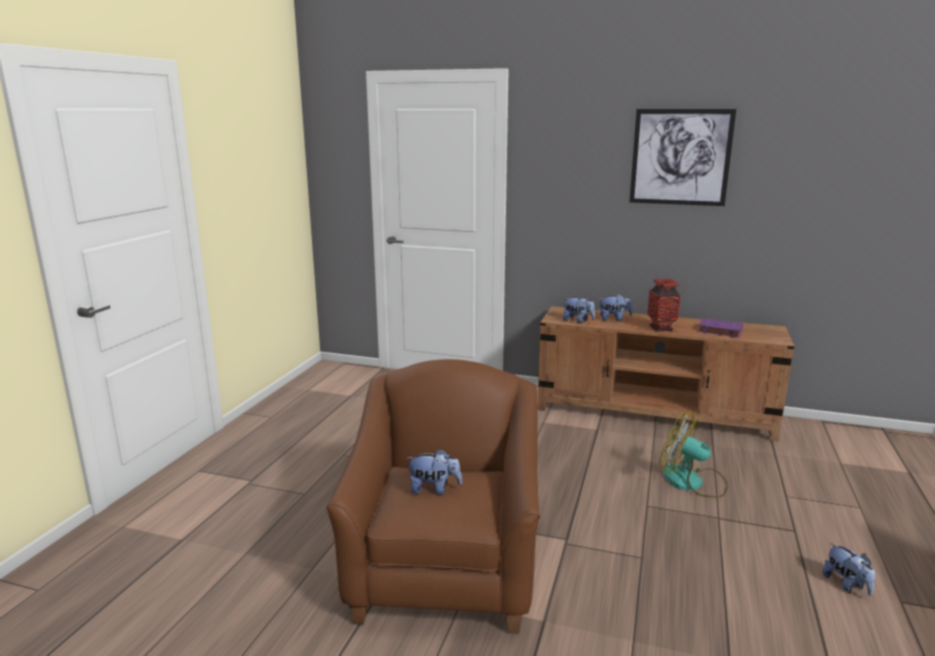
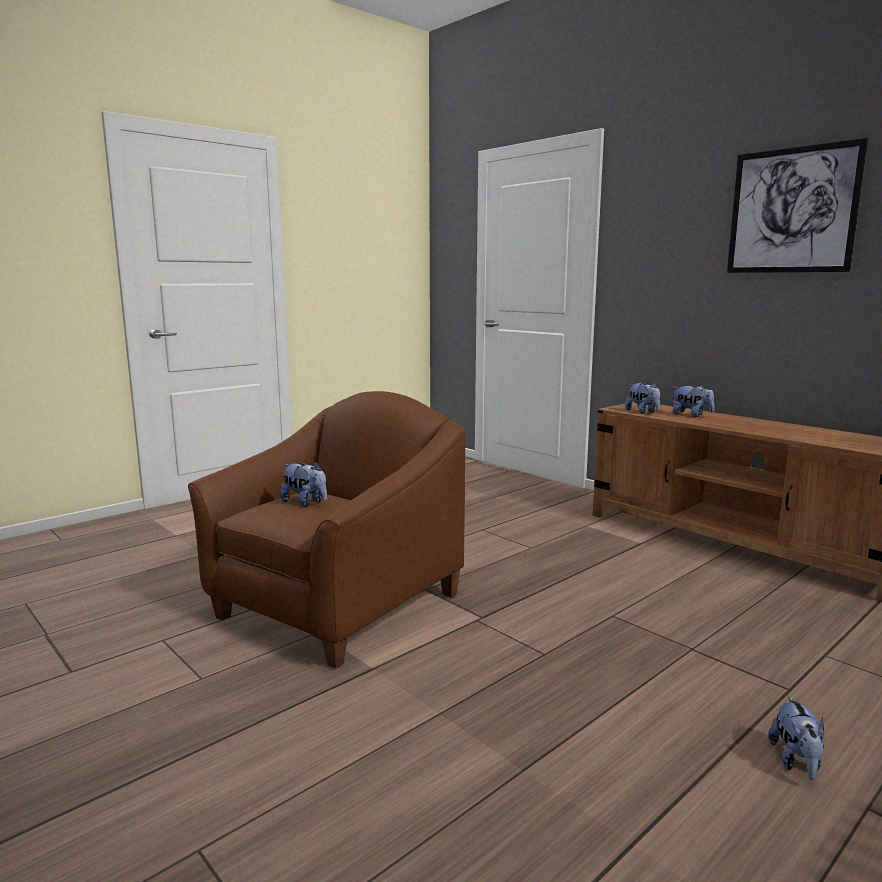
camera: 30 degrees right, 5 degrees down
vase [647,279,680,331] -> none
fan [659,412,728,498] -> none
purple book [698,318,743,337] -> none

